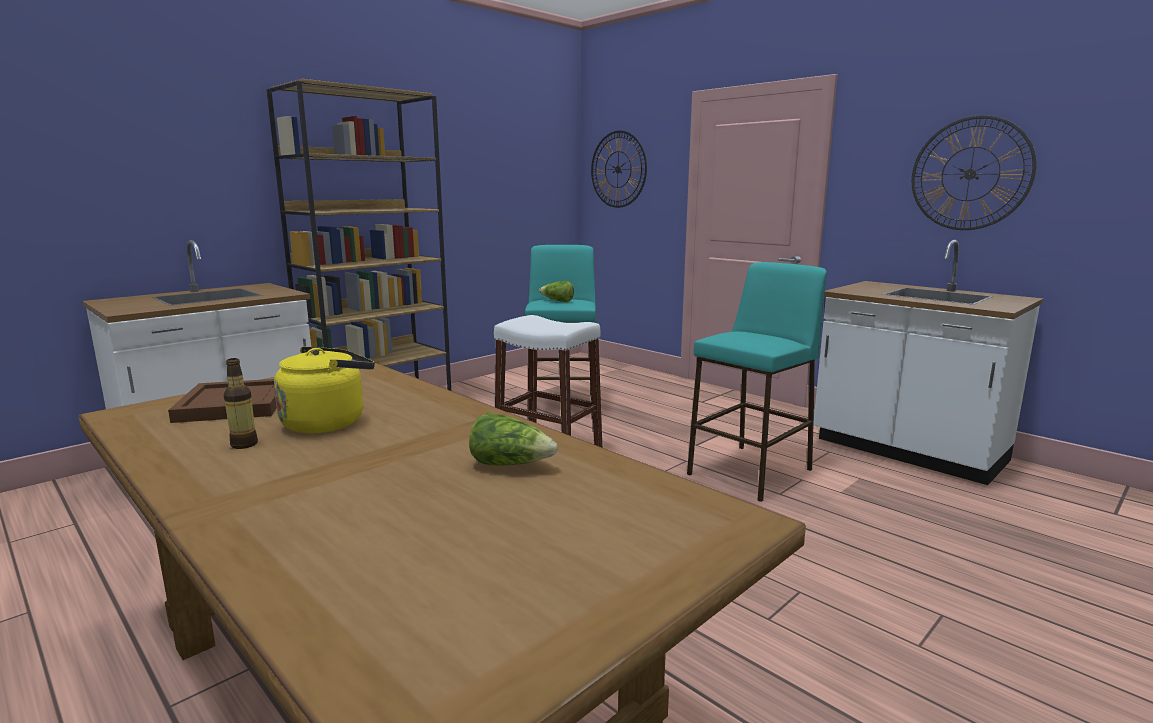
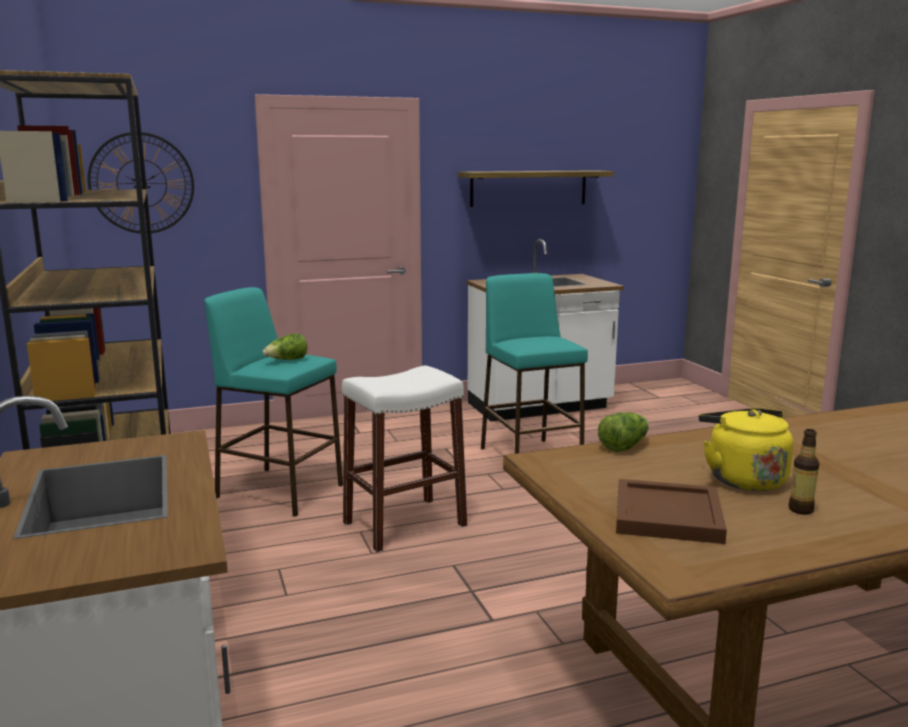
camera: 65 degrees left, 0 degrees up
lettuce [469,413,558,466] -> lettuce moved to [598,412,649,452]
wall clock [912,115,1036,230] -> shelf [458,170,614,207]

